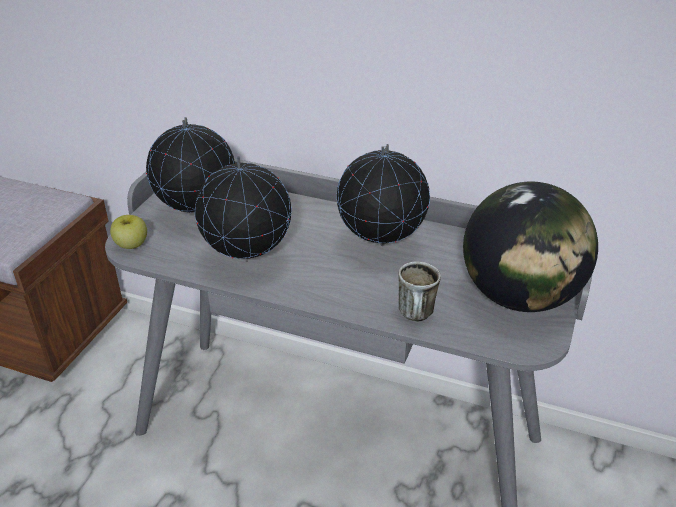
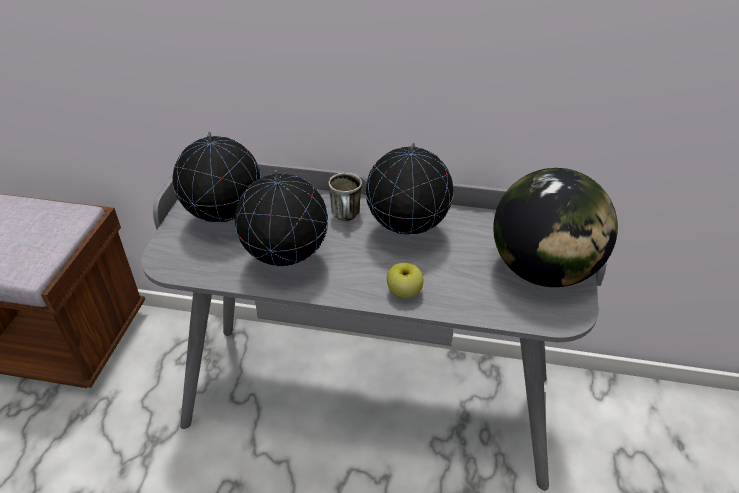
camera: 10 degrees left, 5 degrees up
apple [110,215,147,249] -> apple moved to [387,263,424,299]
mug [398,261,441,322] -> mug moved to [328,173,362,221]

